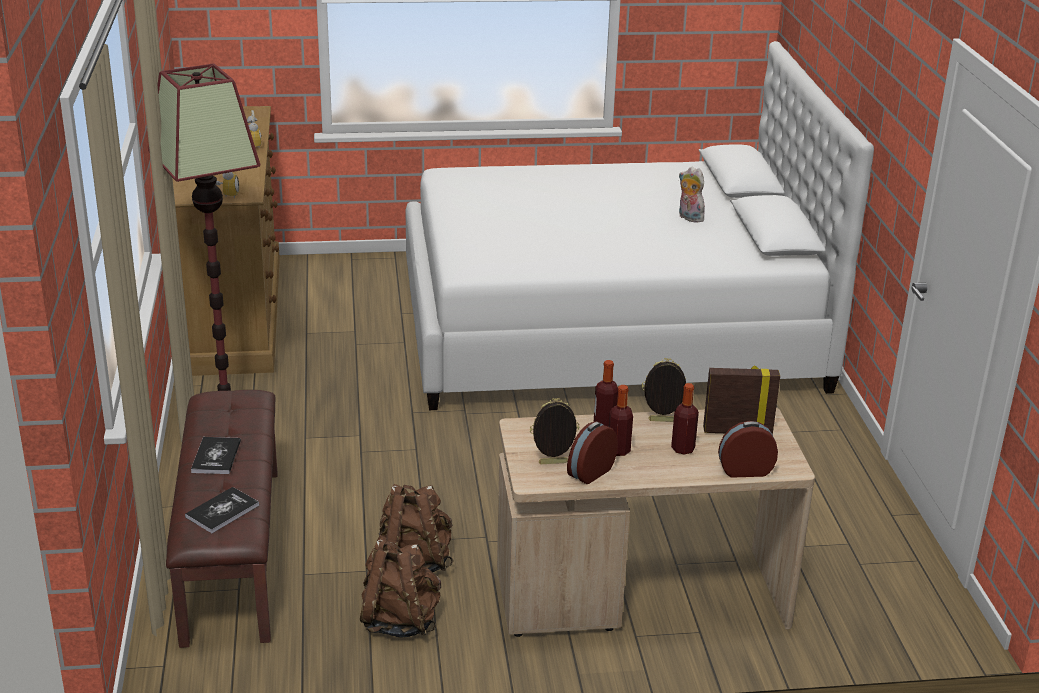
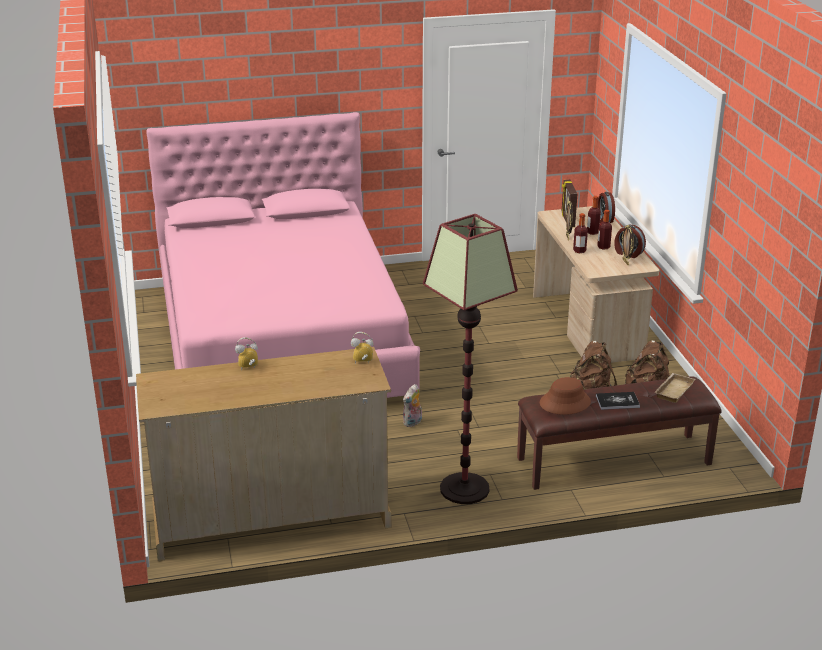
camera: 95 degrees left, 0 degrees up
book [185,487,259,533] -> beige tray [654,373,695,403]
white bed [406,41,874,410] -> pink bed [146,112,420,398]
plush toy [678,167,705,223] -> plush toy moved to [403,384,422,427]
none -> brown hat [540,377,591,415]

